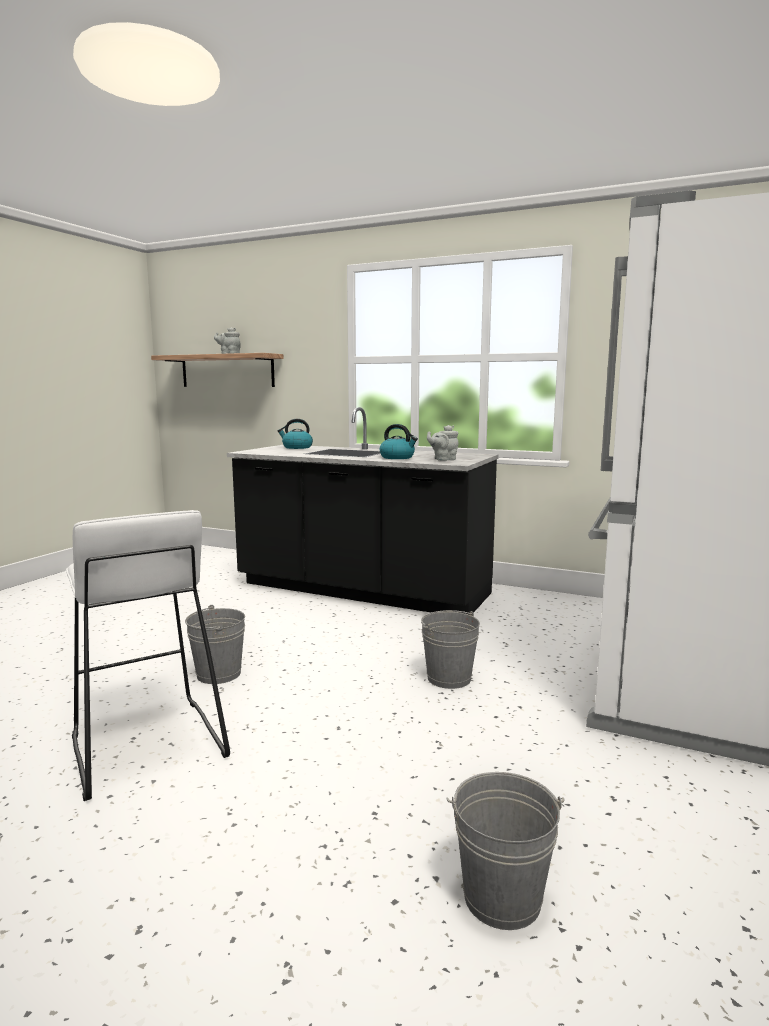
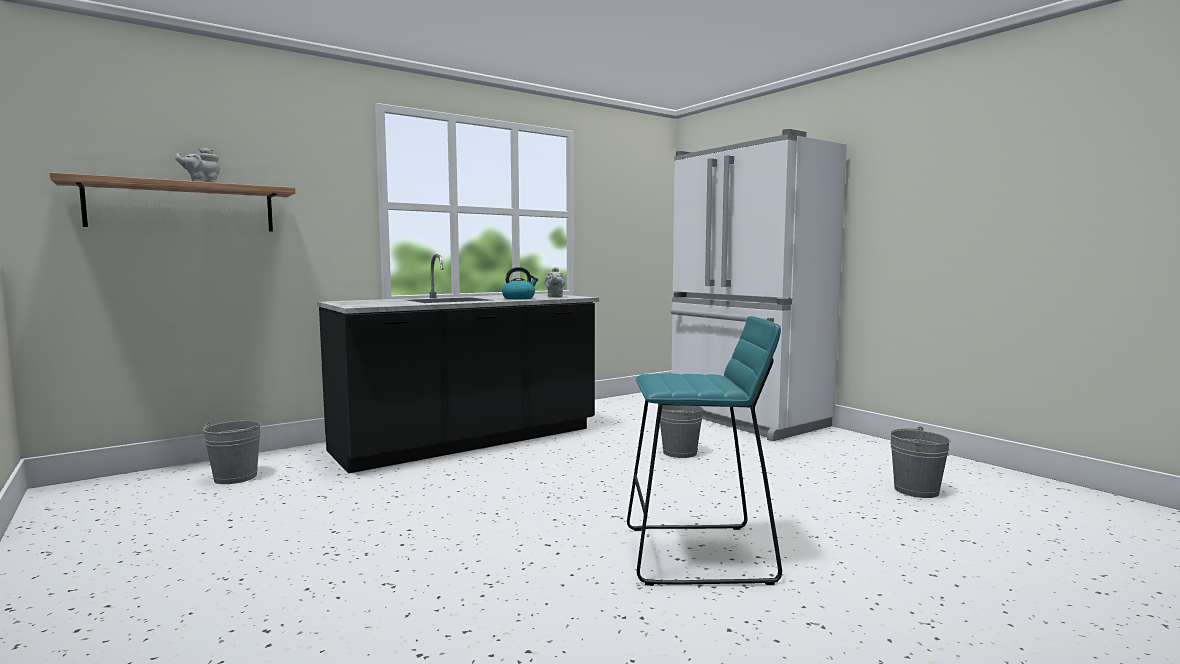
camera: 60 degrees left, 5 degrees down
white stool [66,510,230,801] -> turquoise stool [627,316,782,586]
grey bucket [185,605,245,684] -> grey bucket moved to [203,420,261,484]
kettle [278,419,313,449] -> none

